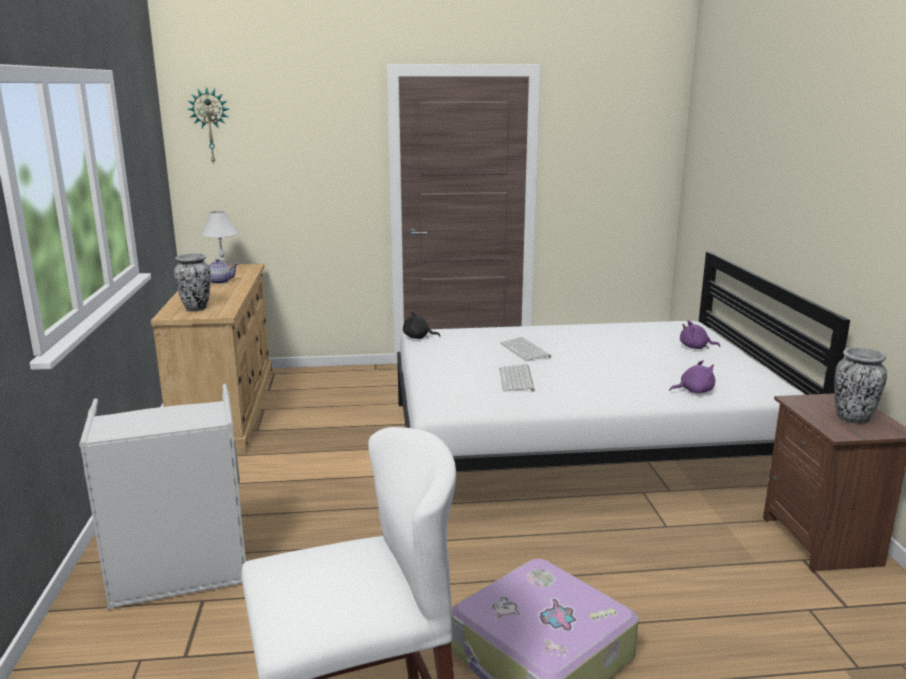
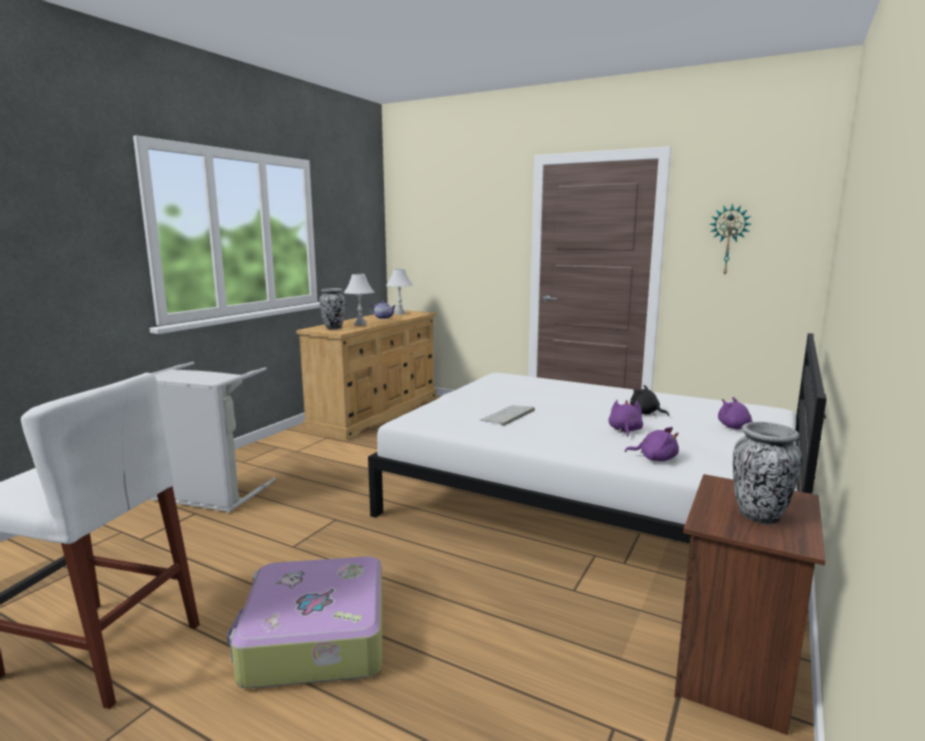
camera: 35 degrees right, 5 degrees down
wall clock [187,87,229,164] -> wall clock moved to [710,203,751,274]
black plush toy [403,312,440,339] -> black plush toy moved to [630,385,669,416]
keyboard [500,337,551,361] -> none
none -> white table lamp [344,274,374,325]
none -> purple plush toy [608,400,643,437]

